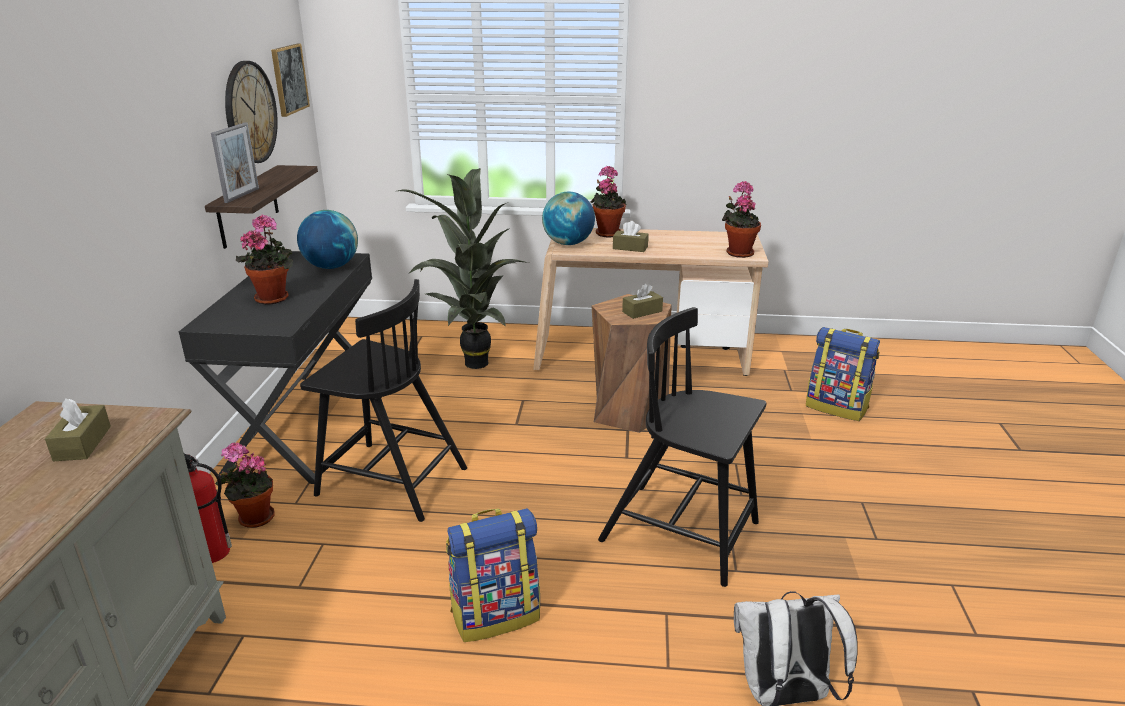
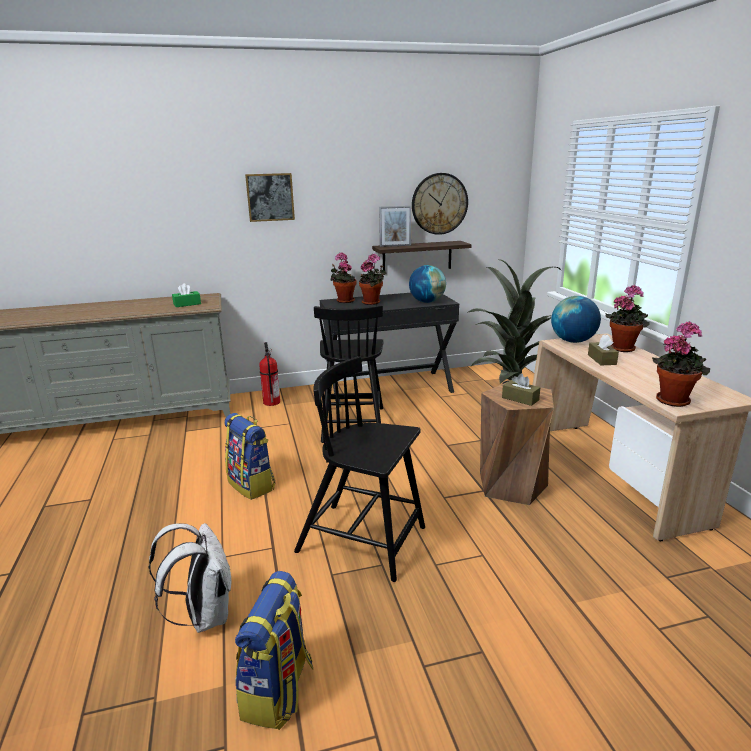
camera: 70 degrees right, 5 degrees down
brown tissue box [45,398,111,461] -> green tissue box [172,283,201,307]
potted plant [215,442,275,528] -> potted plant moved to [331,252,357,303]
picture [271,44,310,117] -> picture moved to [245,173,295,222]
black chair [598,307,766,587] -> black chair turned 75 degrees counterclockwise [294,356,425,582]
backpack [806,327,880,421] -> backpack moved to [235,571,313,730]

